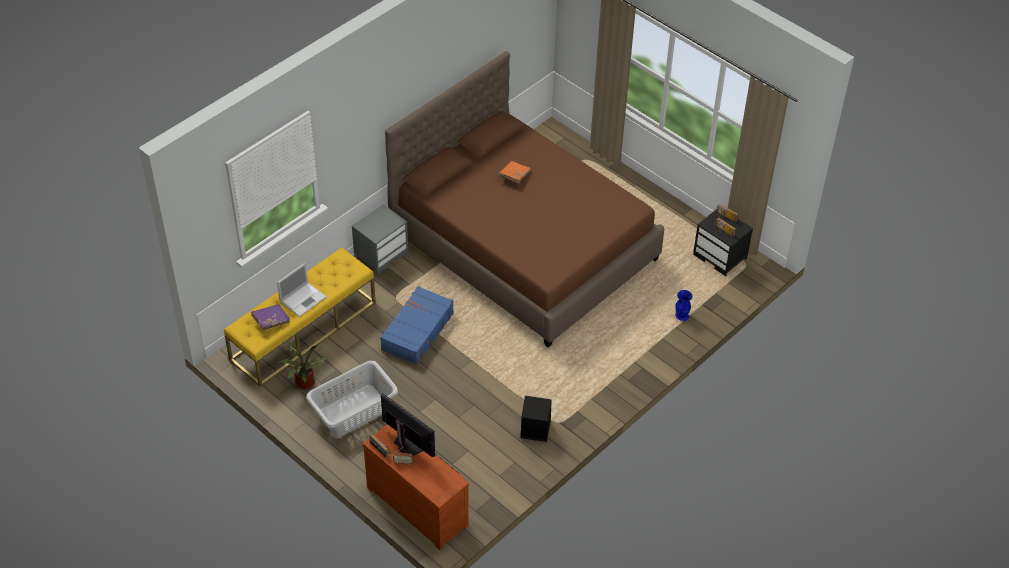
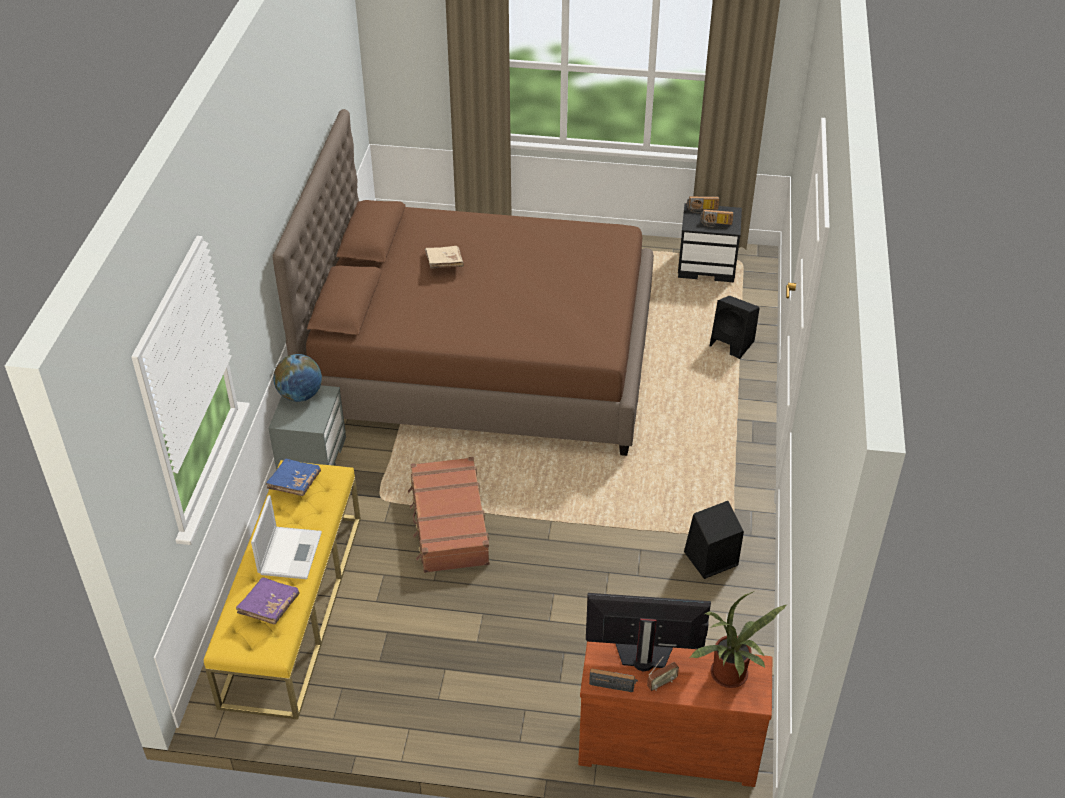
camera: 35 degrees left, 5 degrees down
potted plant [278,341,327,390] -> potted plant moved to [689,591,786,688]
grey laundry basket [306,361,398,437] -> none
blue suitcase [380,286,454,365] -> brown suitcase [408,457,490,573]
orange book [499,161,531,183] -> beige book [425,246,464,269]
blue vase [675,290,692,321] -> black speaker [710,296,760,359]
none -> blue book [266,459,321,496]
none -> globe [273,354,322,402]

